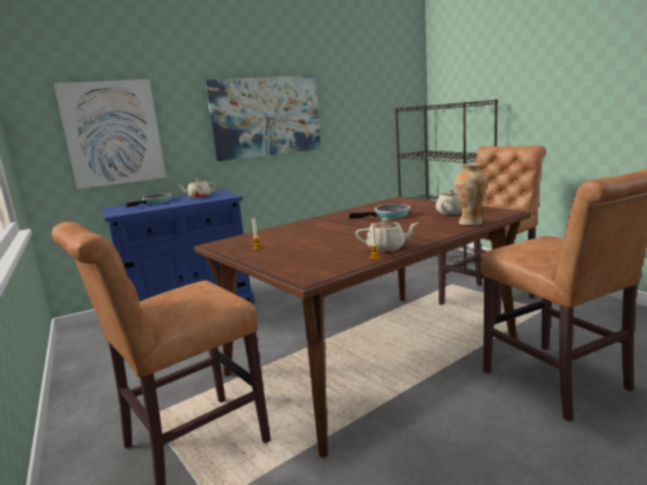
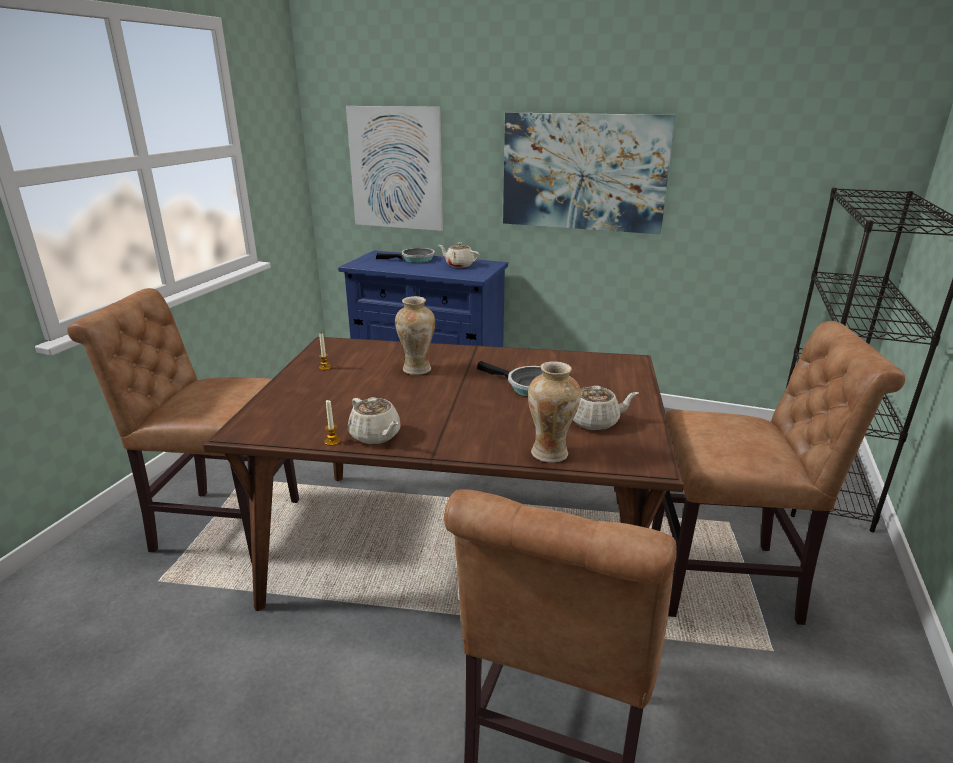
camera: 45 degrees right, 10 degrees up
none -> vase [395,296,435,375]

